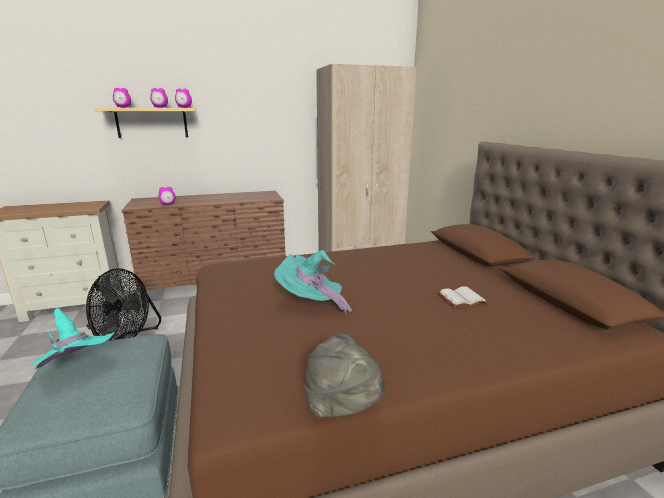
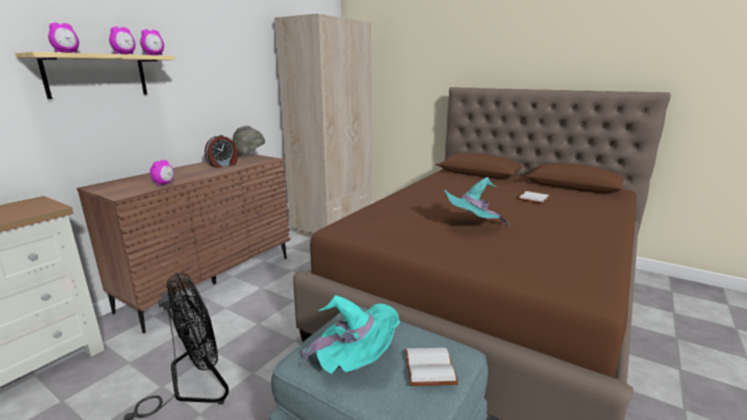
camera: 40 degrees left, 0 degrees up
grey hat [304,333,385,418] -> grey hat moved to [233,126,265,157]
none -> alarm clock [205,135,238,168]
none -> white book [405,348,459,386]

